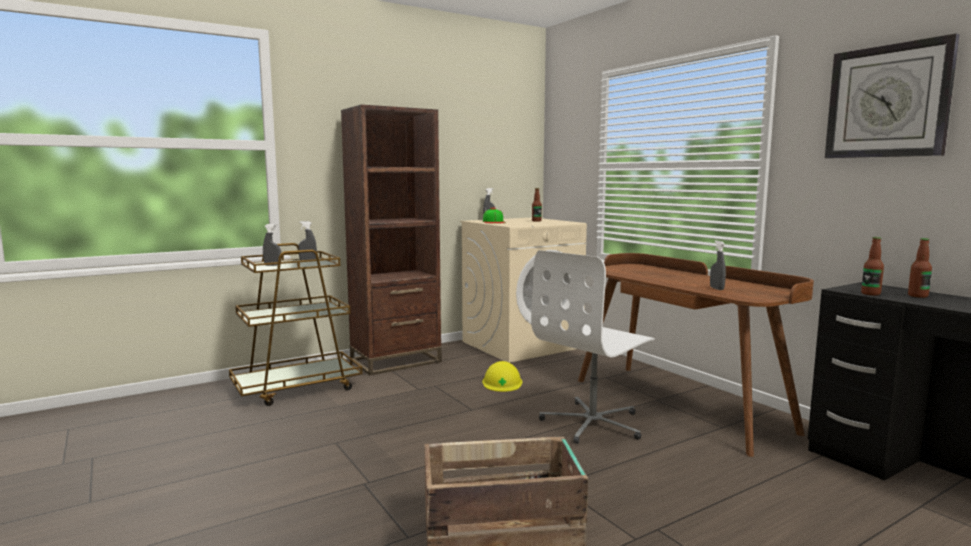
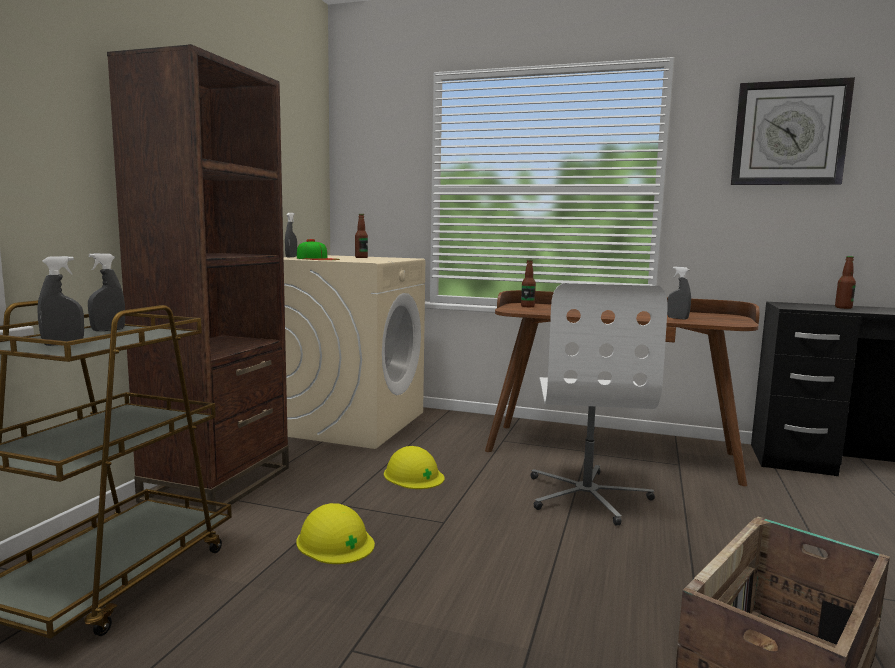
camera: 40 degrees left, 0 degrees up
bottle [861,237,884,295] -> bottle moved to [521,259,536,307]
none -> yellow hard hat [296,503,375,564]

